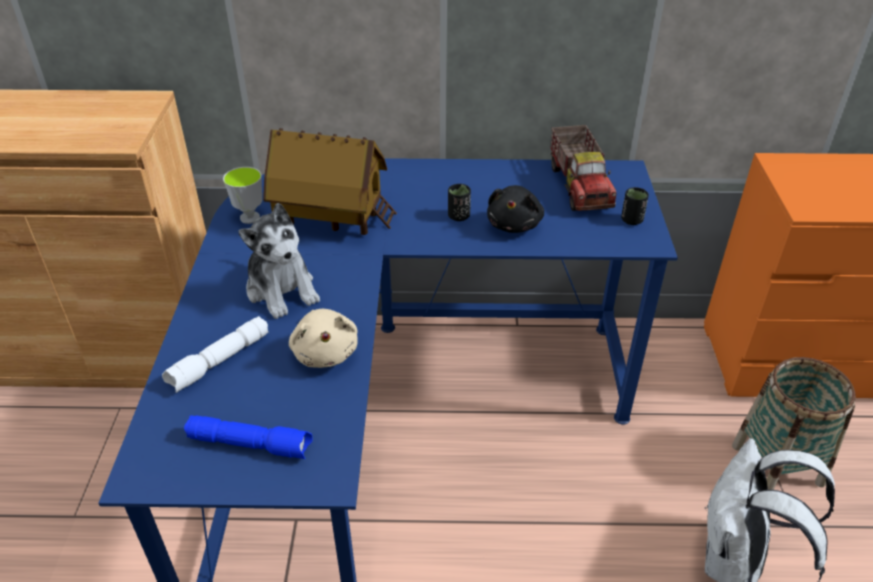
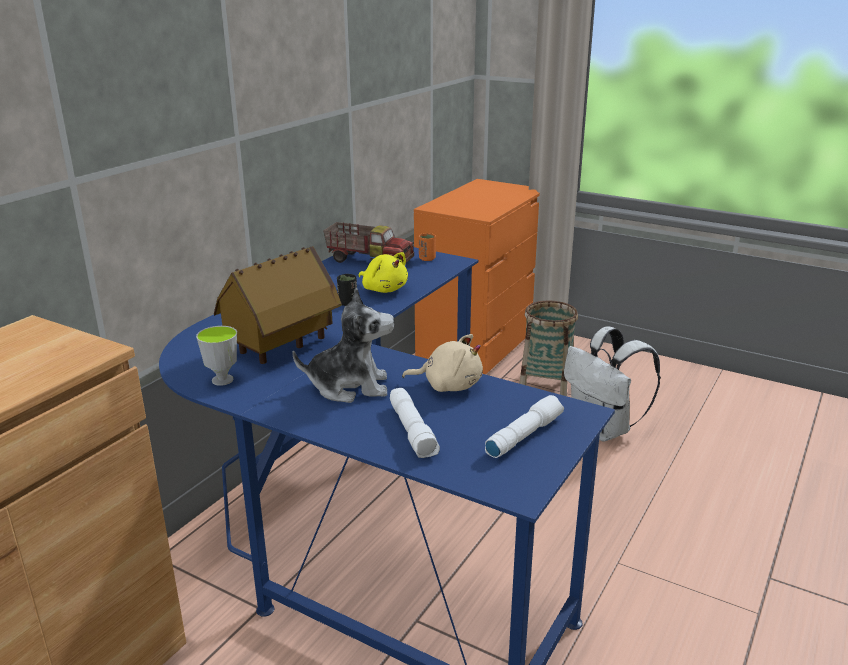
camera: 60 degrees left, 15 degrees down
blue flashlight [184,415,312,459] -> white flashlight [485,395,564,458]
black plush toy [487,185,544,233] -> yellow plush toy [359,252,408,293]
black cup [621,187,649,225] -> orange cup [419,233,436,261]

